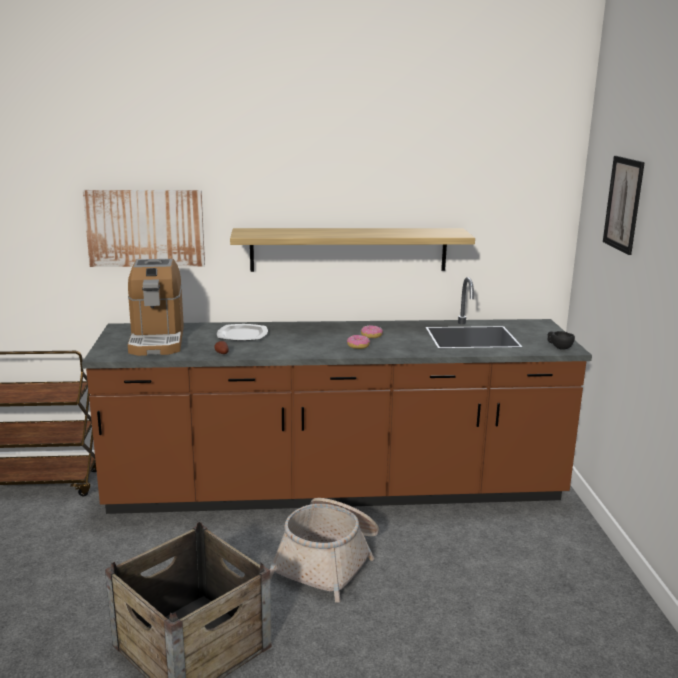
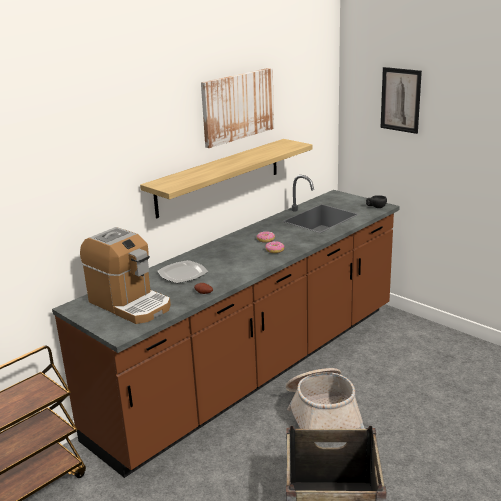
camera: 40 degrees left, 5 degrees up
picture [83,190,205,267] -> picture moved to [201,68,274,148]

